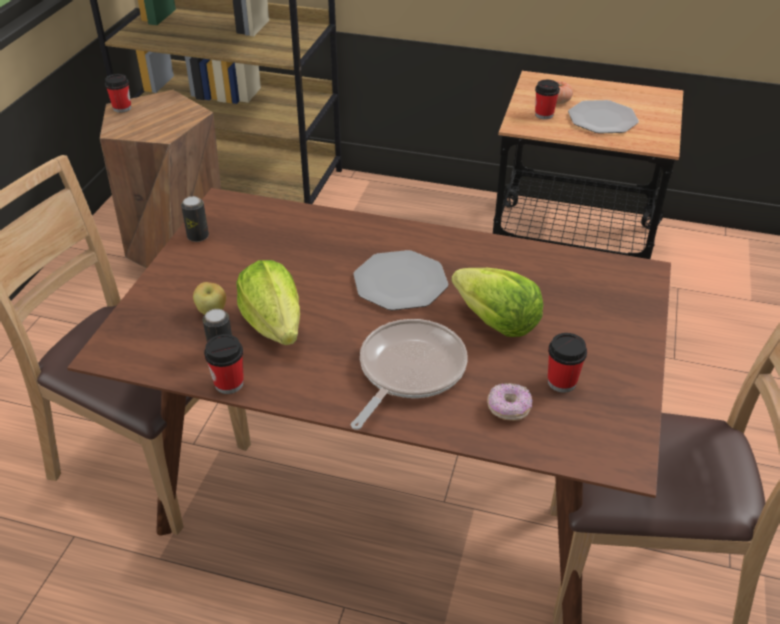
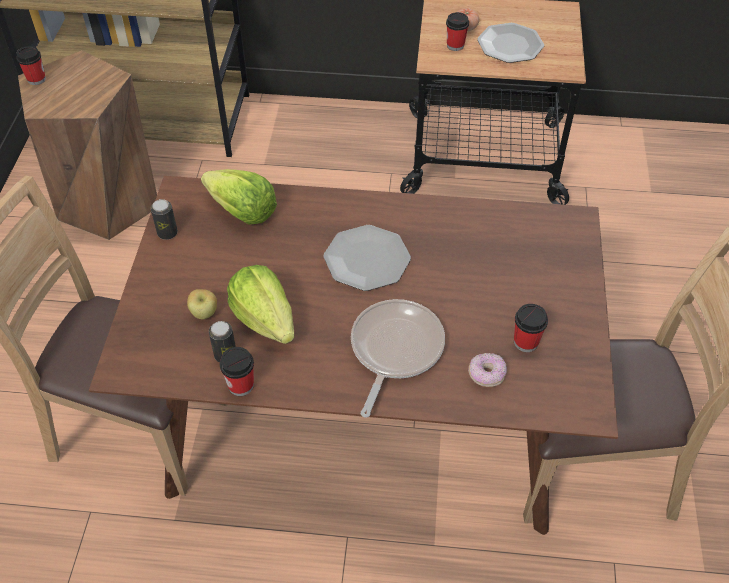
camera: 10 degrees left, 10 degrees up
lettuce [451,268,543,337] -> lettuce moved to [201,169,277,225]

